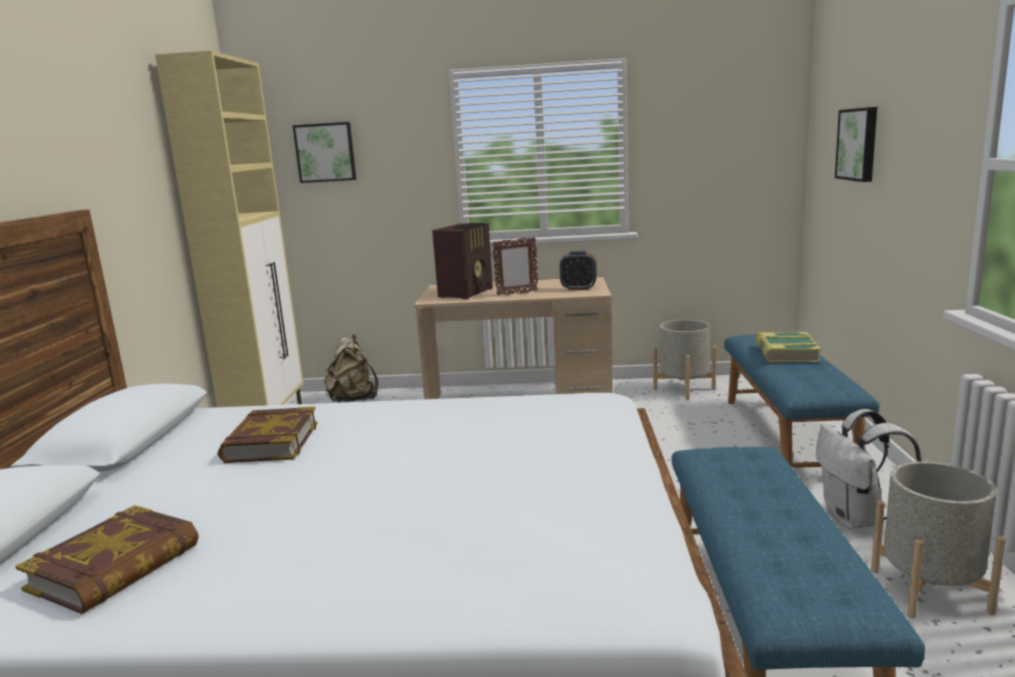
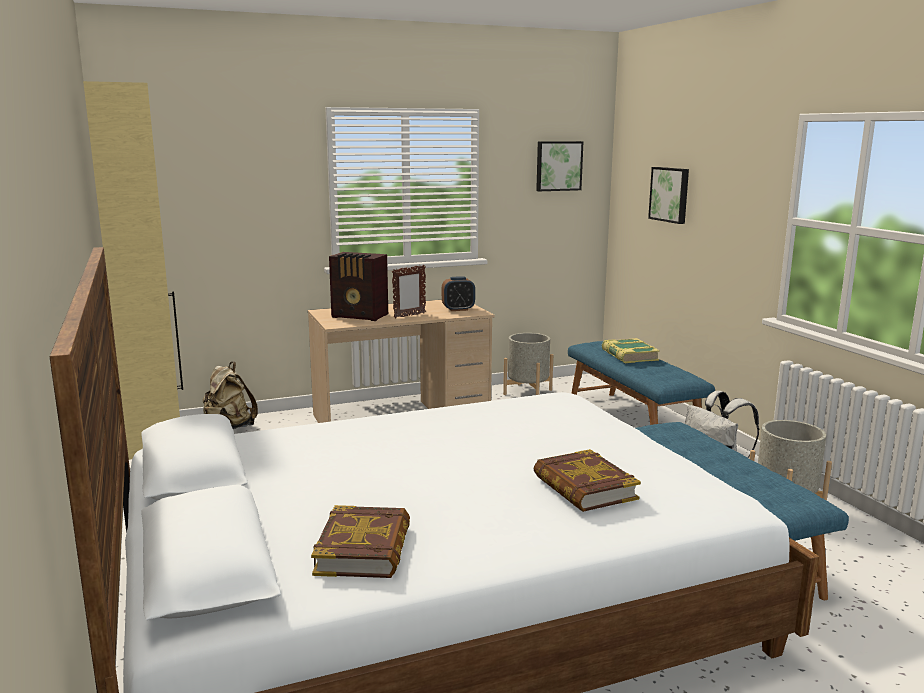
camera: 25 degrees left, 0 degrees up
book [218,406,318,463] -> book moved to [534,449,641,512]
picture [293,122,356,183] -> picture moved to [536,141,583,191]
radio [432,223,493,299] -> radio turned 105 degrees clockwise [329,252,388,321]

